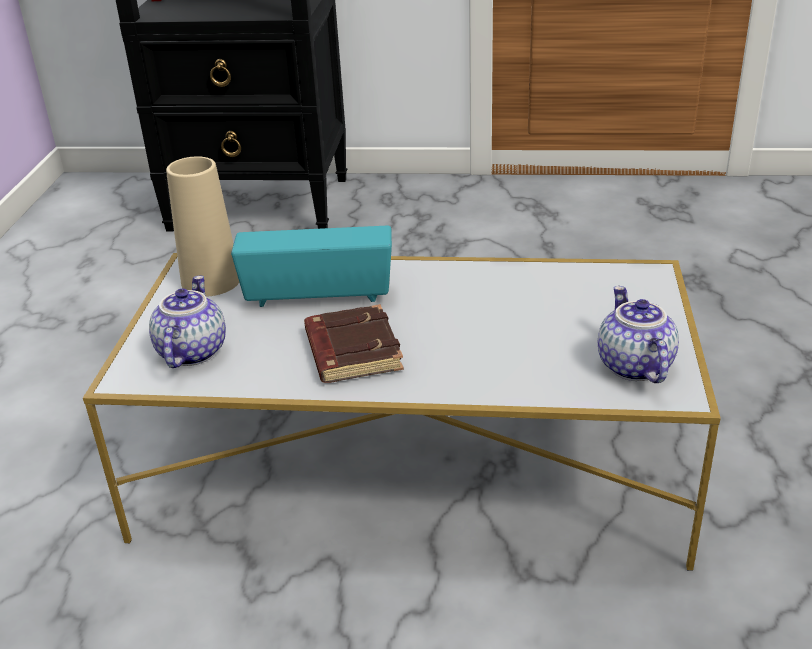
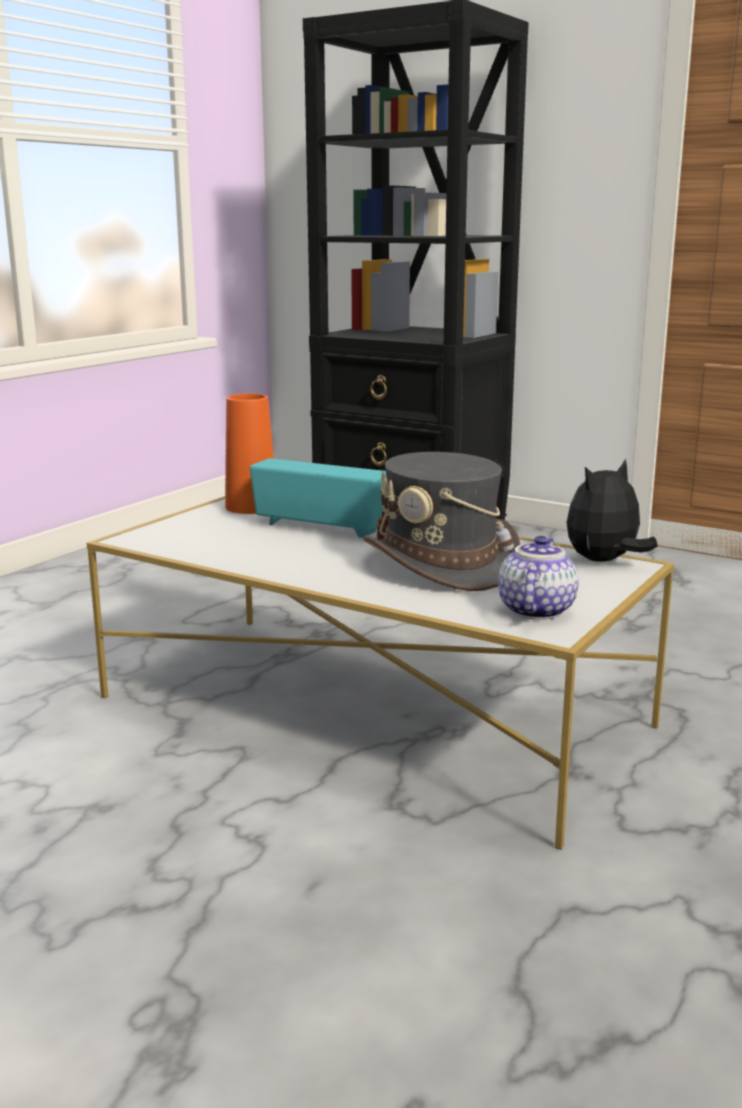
camera: 25 degrees right, 15 degrees down
teapot [149,276,226,368] -> none
beige vase [166,156,239,297] -> orange vase [225,393,274,514]
brown book [304,304,404,383] -> none
none -> grey hat [363,452,520,591]
none -> plush toy [567,459,658,562]

